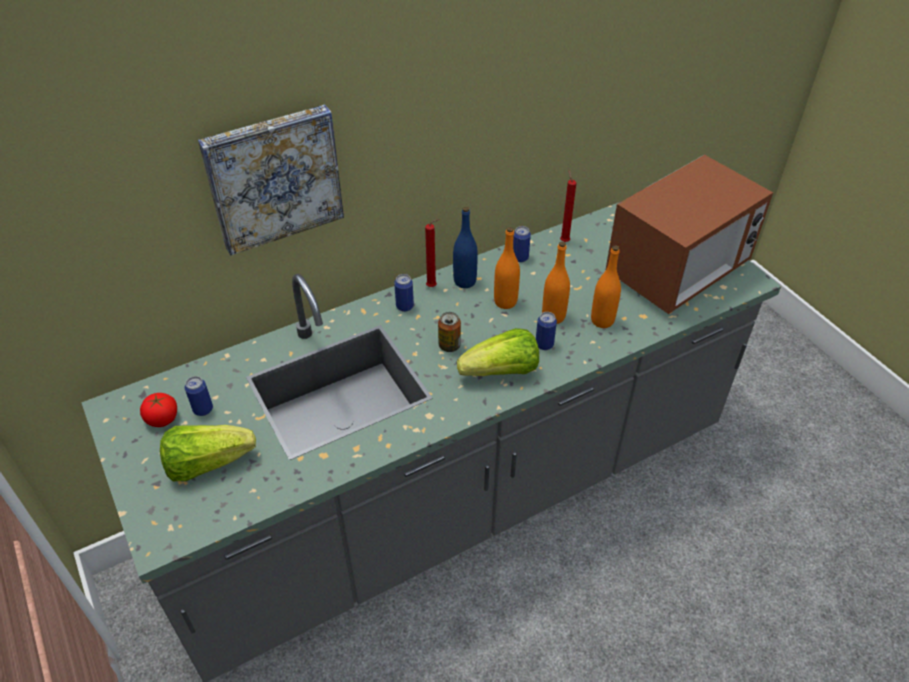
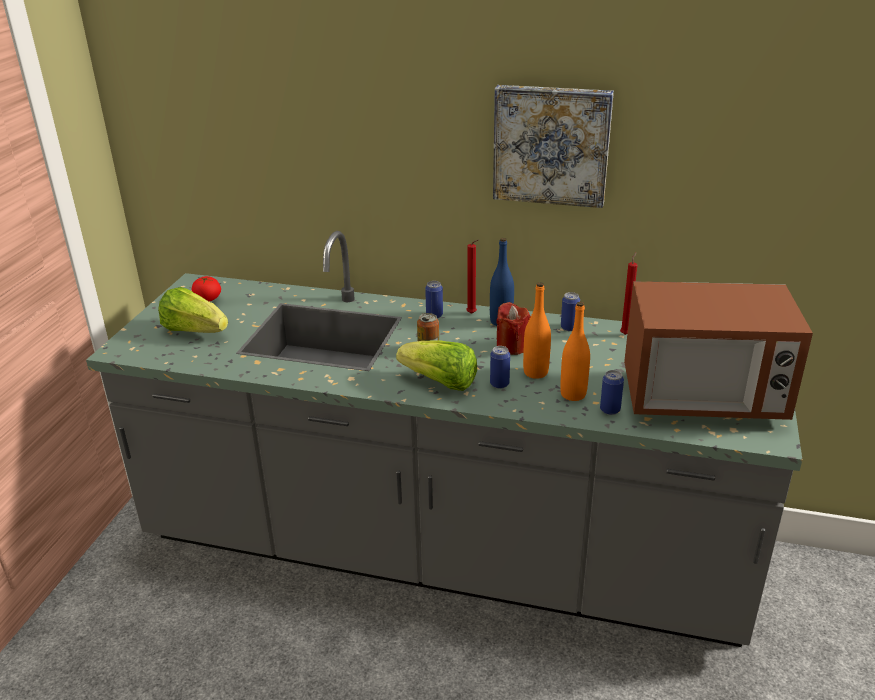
camera: 45 degrees right, 15 degrees down
can [185,376,213,416] -> can moved to [600,370,624,415]
picture [198,104,344,256] -> picture moved to [493,85,614,208]
orange bottle [494,227,520,309] -> red candle [496,302,531,355]

